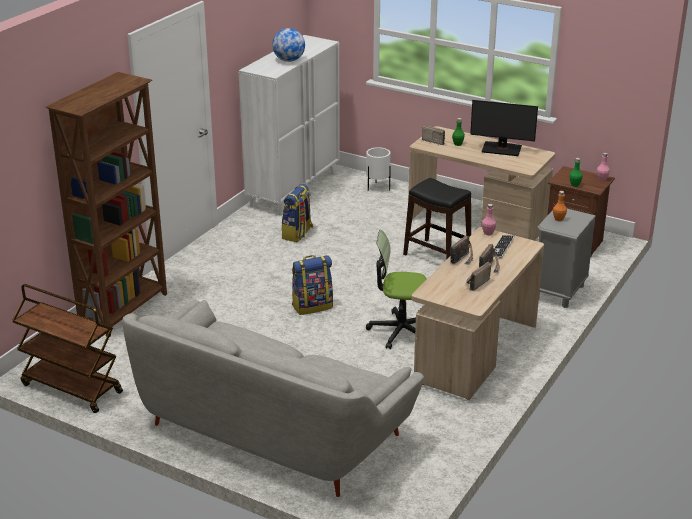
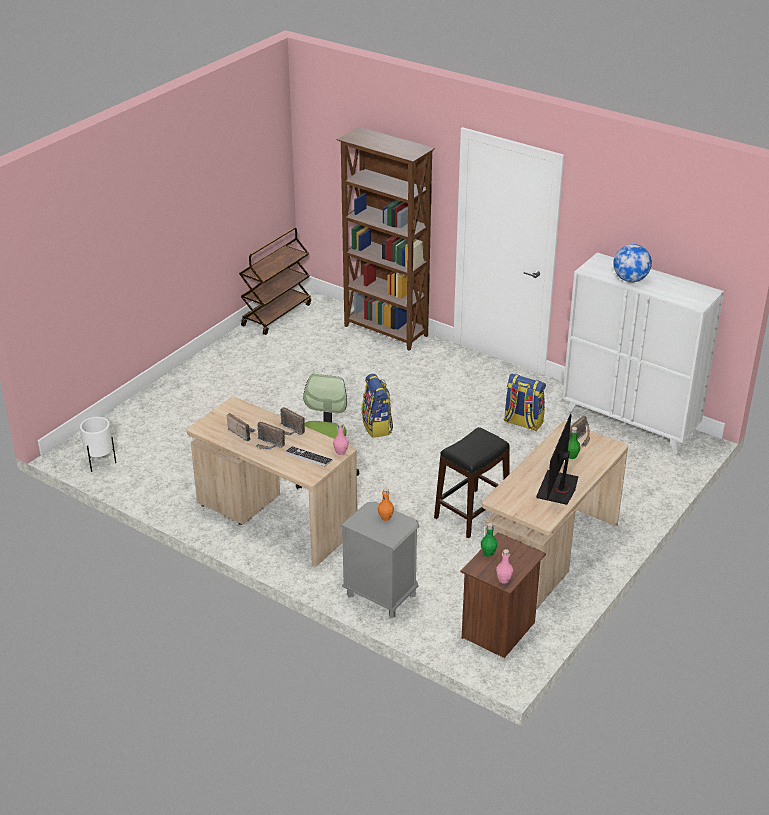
camera: 95 degrees right, 5 degrees up
grey sofa [123,300,424,497] -> none
white planter [366,147,391,191] -> white planter moved to [80,417,116,472]

